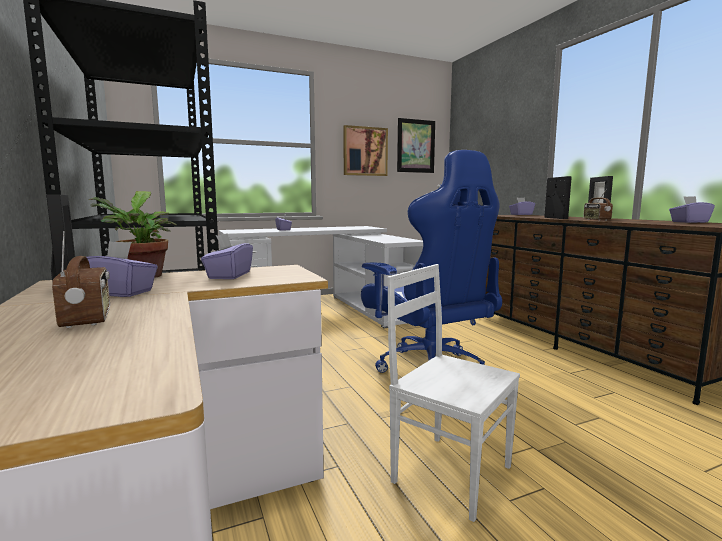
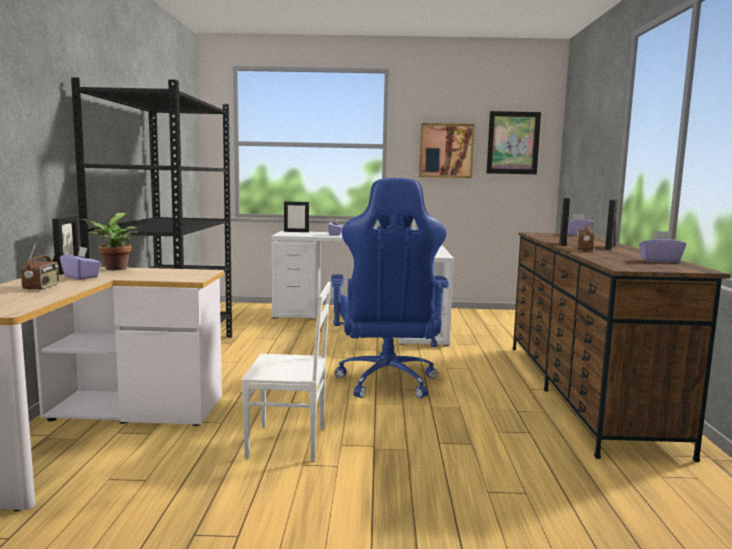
camera: 25 degrees right, 0 degrees up
purple tissue box [201,233,253,279] -> none
white chair [387,264,520,522] -> white chair turned 120 degrees clockwise [241,282,331,462]
none -> picture frame [284,202,309,232]

